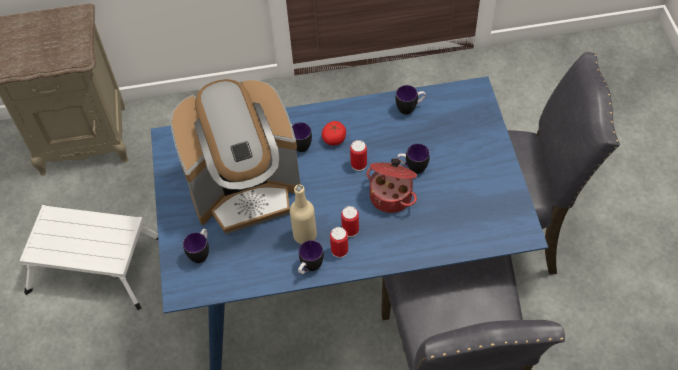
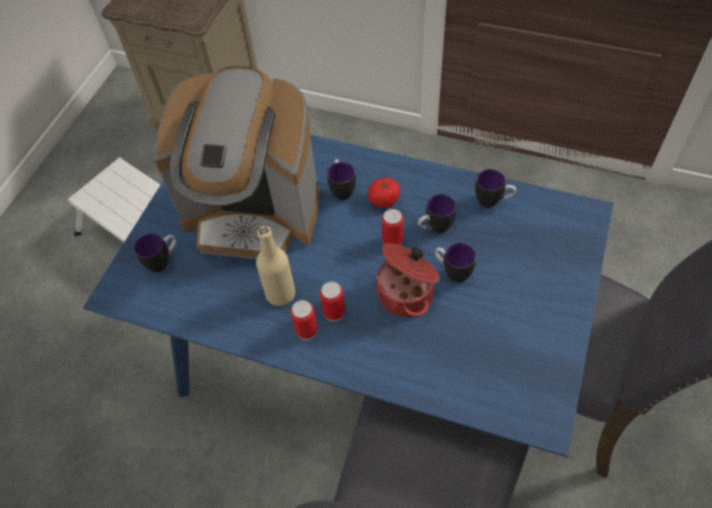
camera: 30 degrees right, 0 degrees up
mug [298,240,324,274] -> mug moved to [418,194,456,233]

